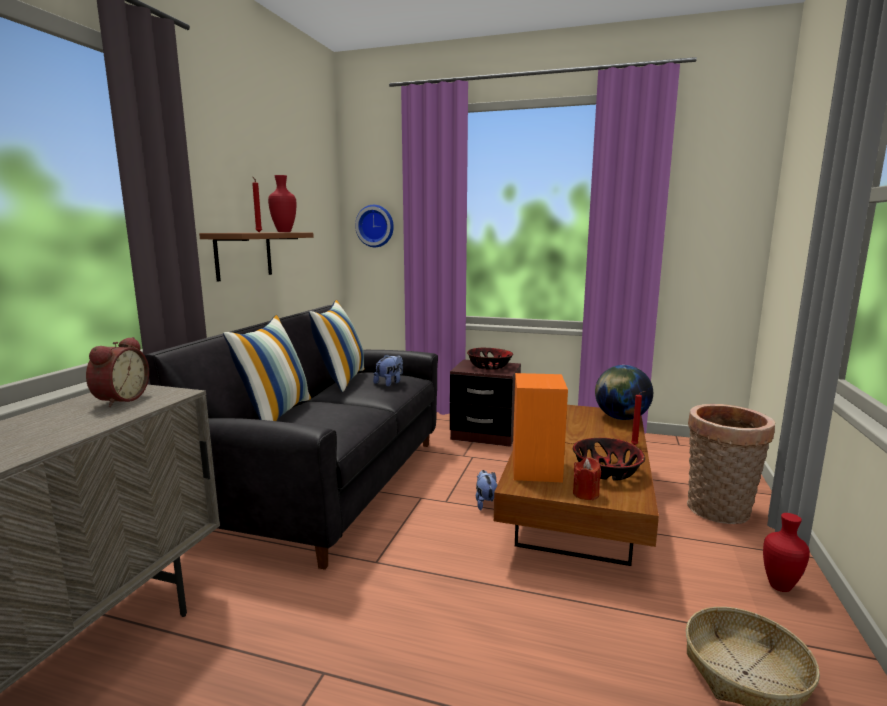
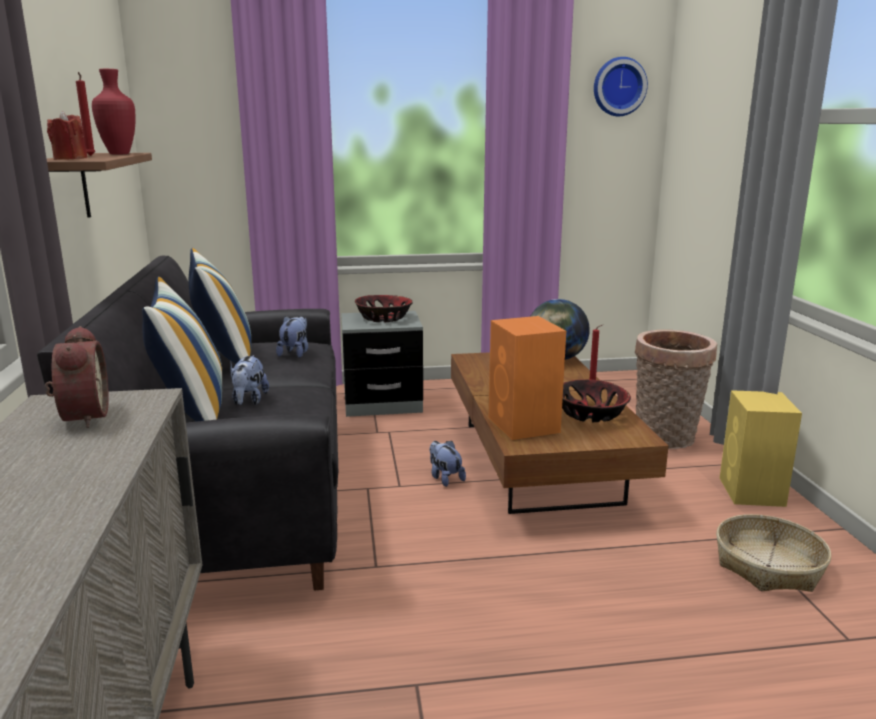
camera: 25 degrees left, 5 degrees up
wall clock [355,205,394,247] -> wall clock moved to [594,57,648,116]
brown nightstand [450,359,521,447] -> grey nightstand [341,311,423,417]
red candle [573,457,601,500] -> red candle moved to [47,111,87,160]
red vase [763,513,810,592] -> yellow speaker [720,390,802,507]
none -> plush toy [230,355,269,405]

